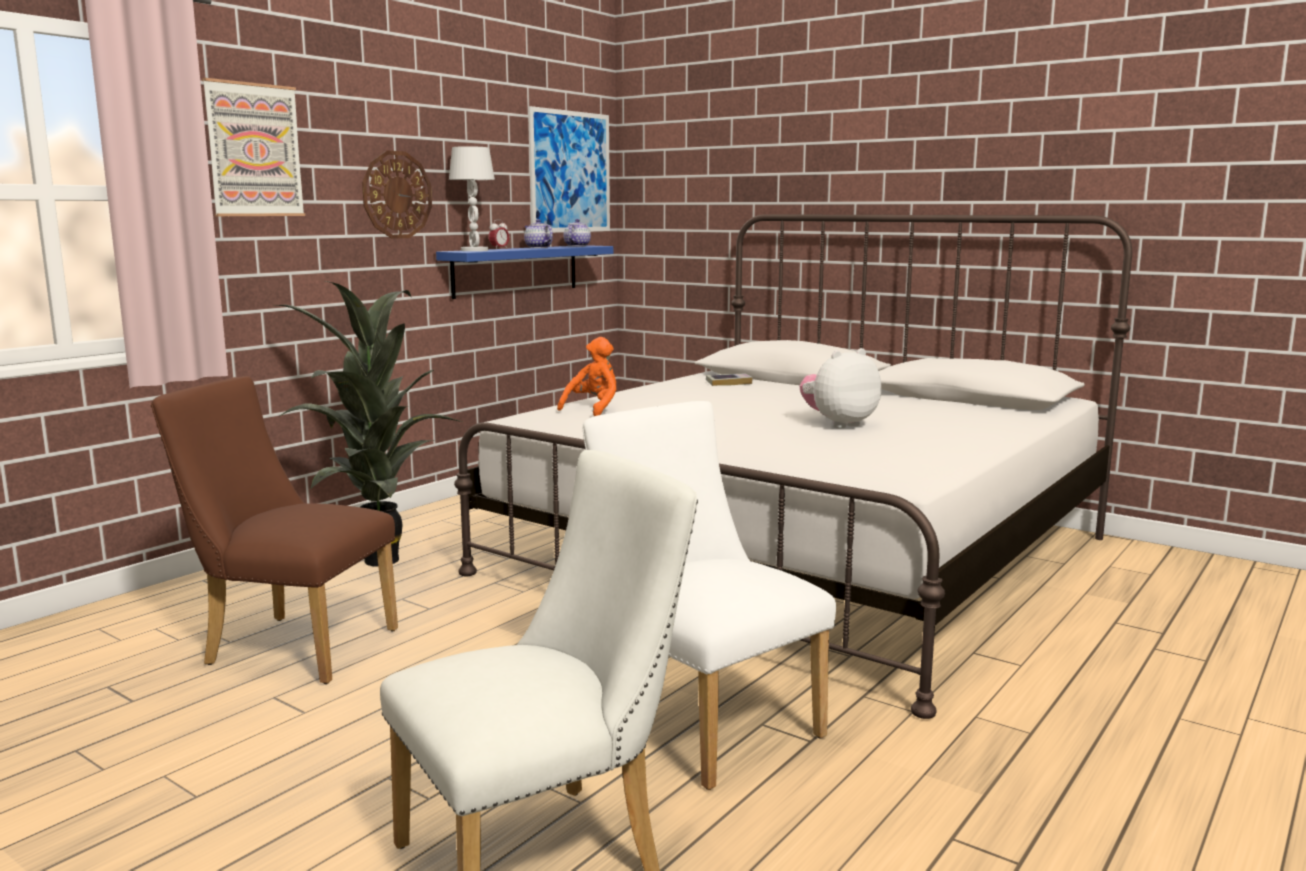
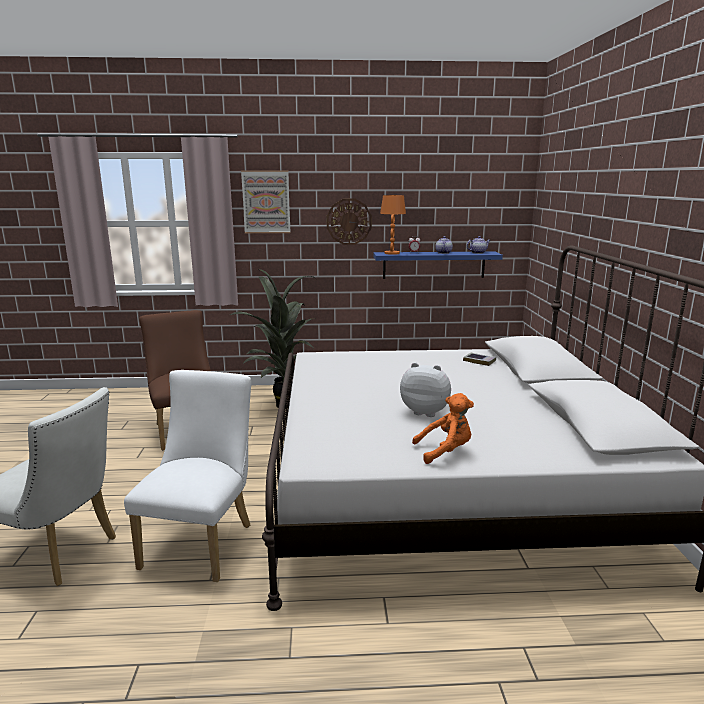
camera: 50 degrees right, 5 degrees up
white table lamp [449,146,495,251] -> orange table lamp [380,195,406,255]
picture [528,106,610,232] -> none
orange plush toy [557,337,616,416] -> orange plush toy moved to [412,393,474,464]

